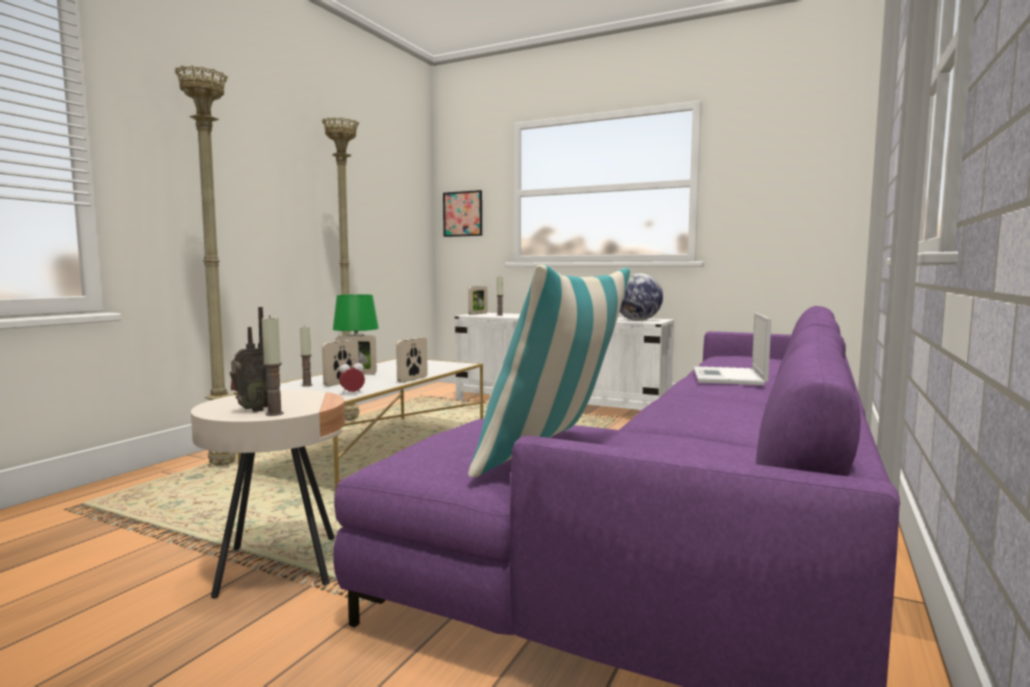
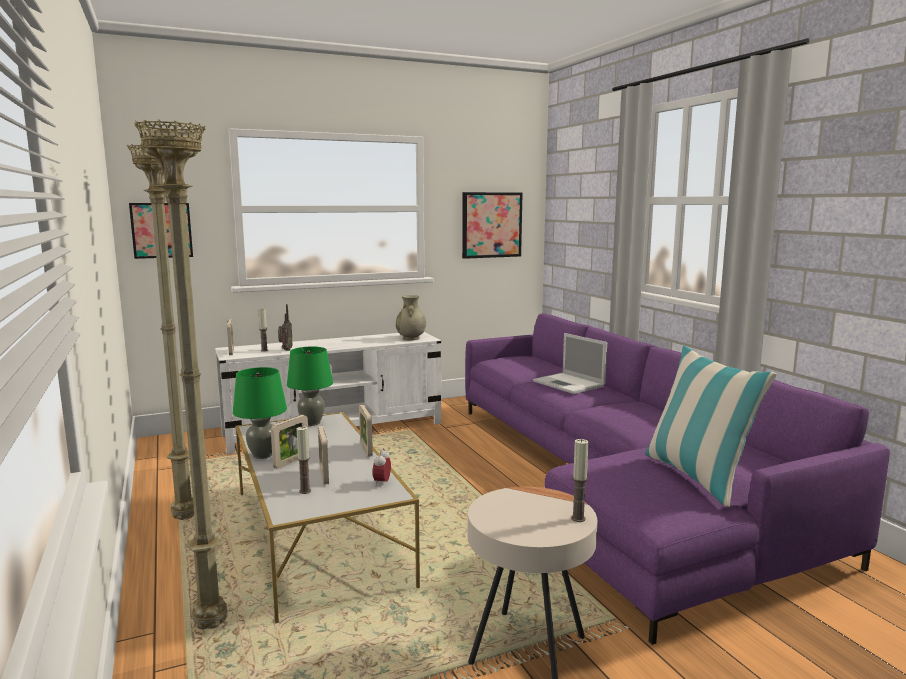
camera: 50 degrees left, 5 degrees up
radio [230,307,268,412] -> radio moved to [278,304,293,351]
globe [620,273,663,321] -> beige vase [396,295,426,340]
none -> green table lamp [287,346,333,426]
none -> picture [462,192,523,259]

